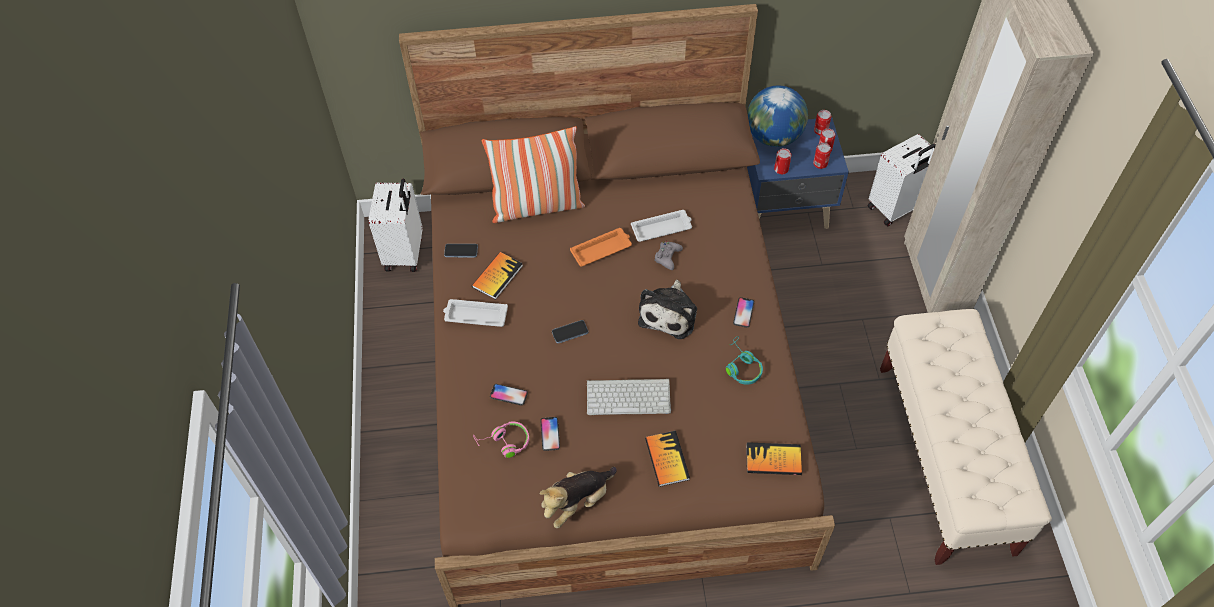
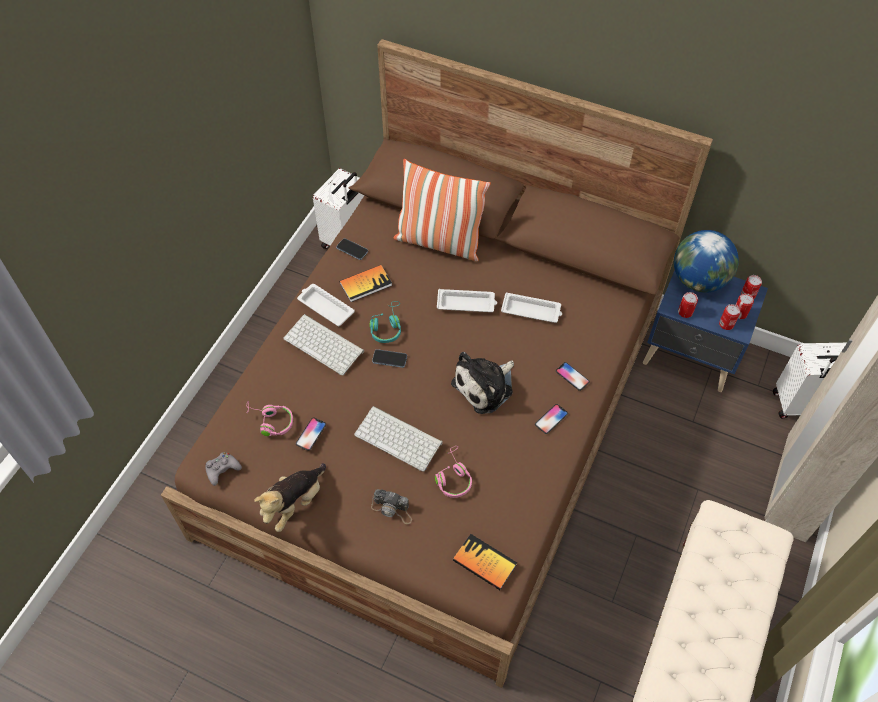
camera: 30 degrees right, 0 degrees up
phone [490,384,528,406] -> phone moved to [556,362,590,391]
plush toy [540,467,617,528] -> plush toy turned 45 degrees counterclockwise [254,463,326,532]
orange tray [570,228,632,267] -> white tray [437,289,497,312]
book [645,431,690,487] -> camera [371,489,412,524]
grey game controller [654,241,683,270] -> grey game controller moved to [206,452,242,486]
turquoise headphones [726,336,763,385] -> turquoise headphones moved to [369,301,401,343]
none -> keyboard [283,314,364,375]
none -> pink headphones [435,446,472,498]

